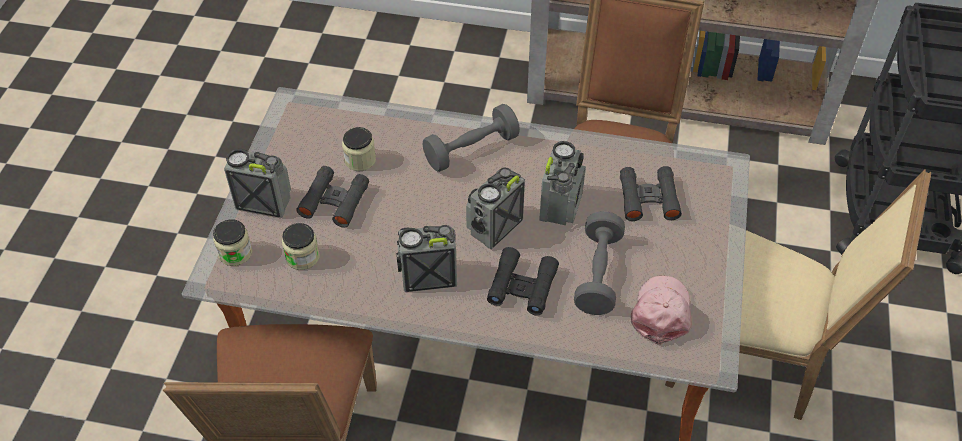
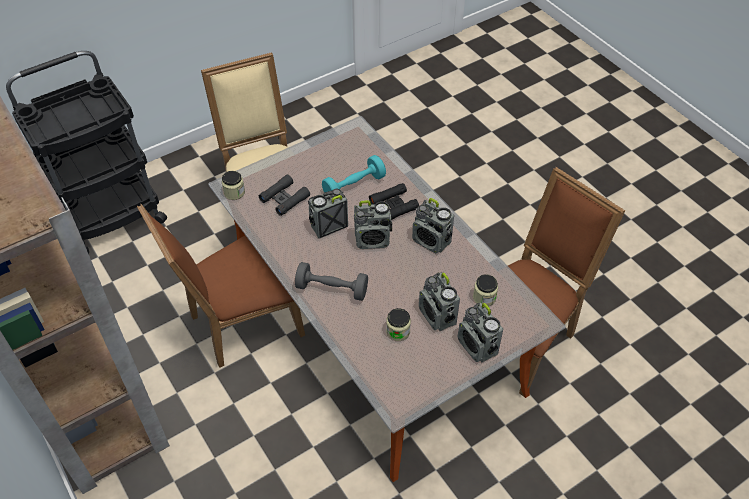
camera: 135 degrees left, 0 degrees up
jar [213,219,252,266] -> jar moved to [222,171,245,200]
black binoculars [296,166,369,228] -> radio [419,272,460,331]
grey dumbbell [574,211,625,315] -> turquoise dumbbell [322,155,386,192]
pink cap [631,275,693,345] -> none

